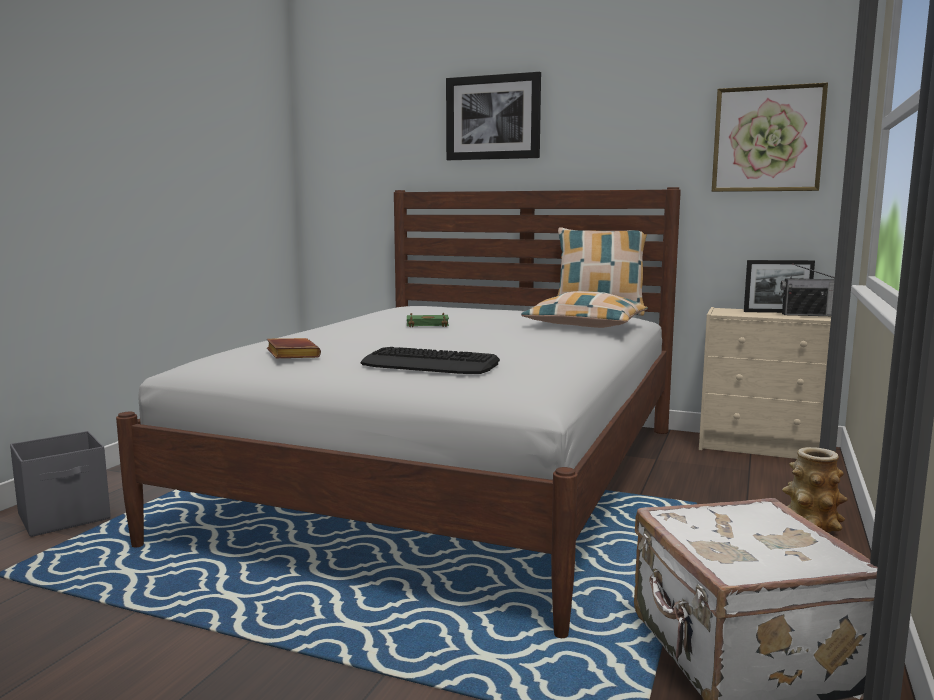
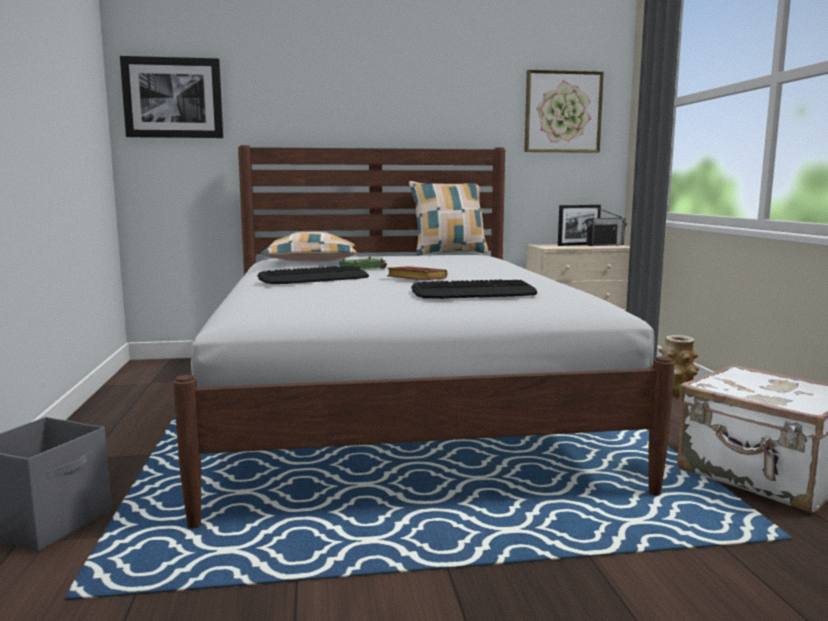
camera: 30 degrees left, 0 degrees up
brown book [267,338,321,358] -> brown book moved to [387,266,447,280]
picture [446,72,541,160] -> picture moved to [120,56,223,138]
pillow [521,291,648,328] -> pillow moved to [261,232,356,262]
none -> keyboard [257,266,369,284]

